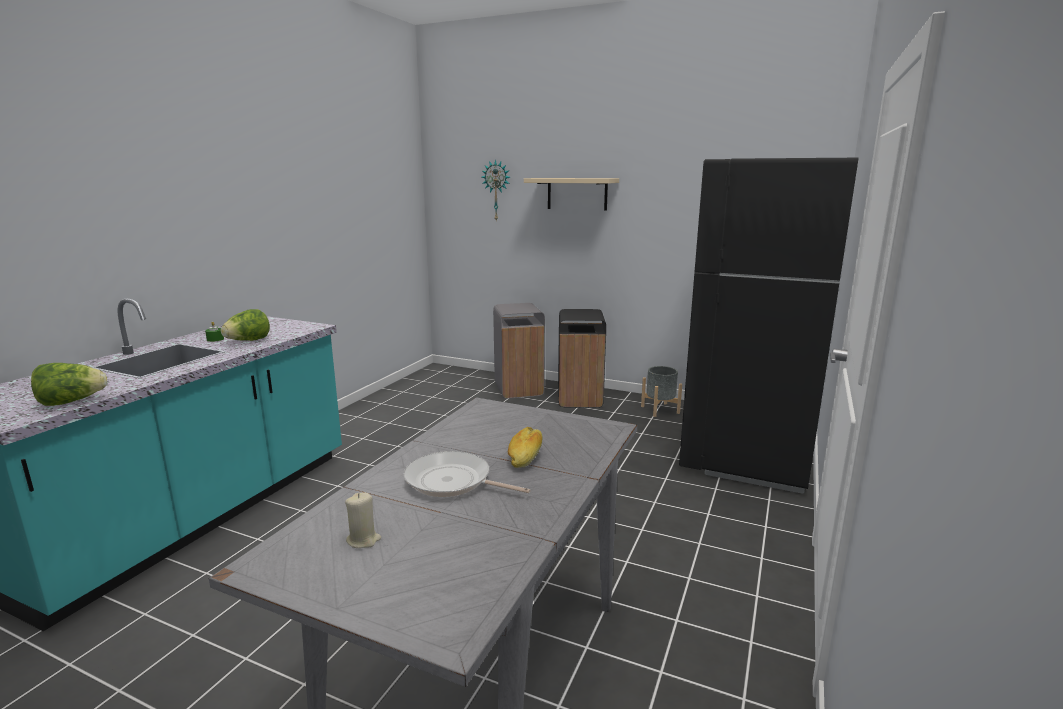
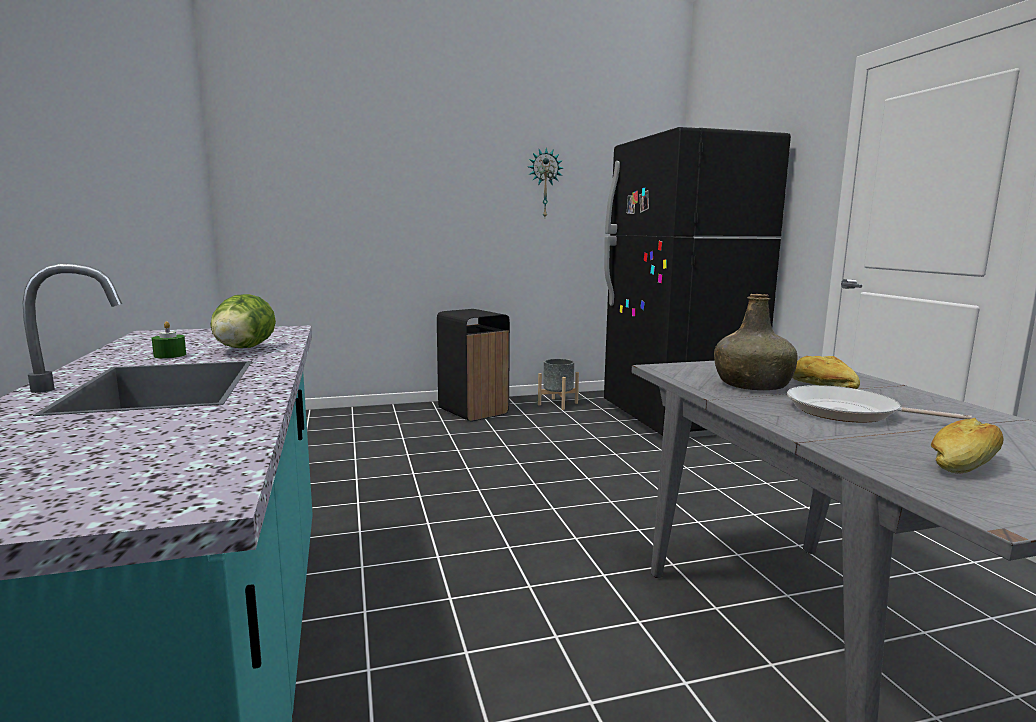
camera: 40 degrees left, 5 degrees down
lettuce [31,363,107,406] -> none
beige candle [345,493,381,548] -> bread [931,418,1004,474]
frying pan [404,451,531,497] -> frying pan turned 45 degrees clockwise [787,385,972,423]
wall clock [482,159,510,222] -> wall clock moved to [528,147,563,217]
grey trash can [493,303,545,399] -> none
beige shelf [524,178,619,211] -> none
none -> green bottle [714,294,798,390]

